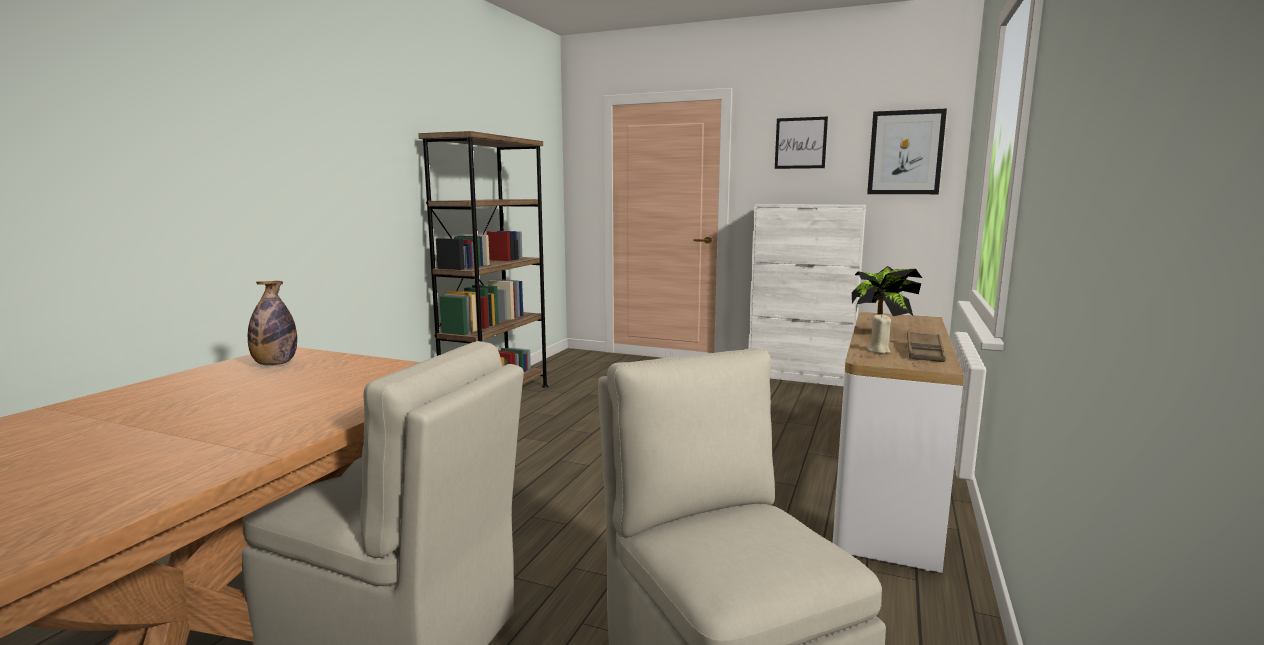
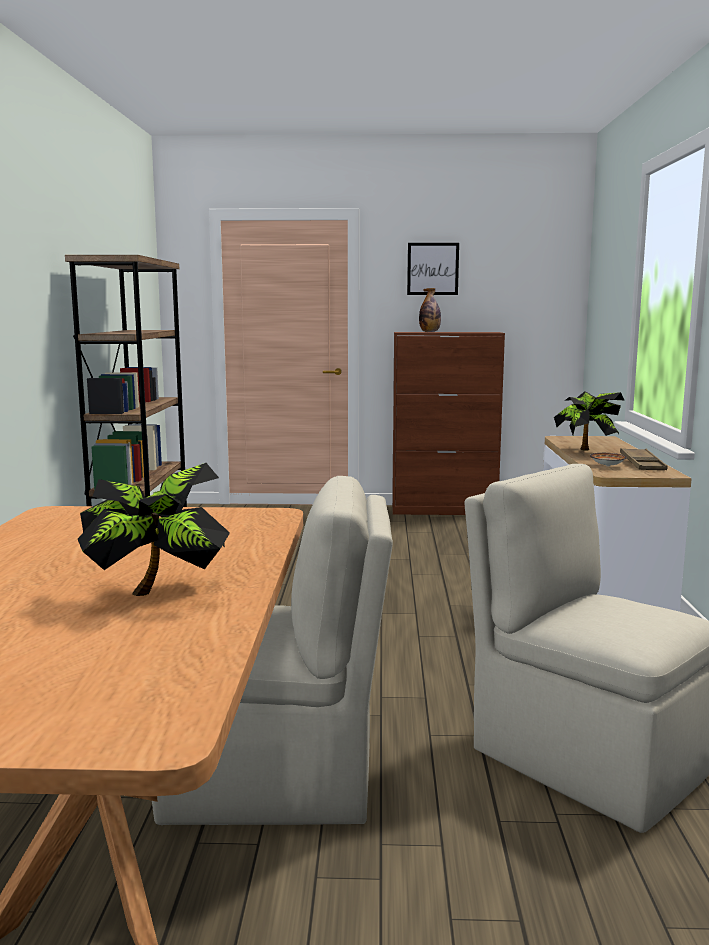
camera: 20 degrees left, 0 degrees up
bottle [248,281,297,365] -> bottle moved to [419,288,441,332]
white cabinet [748,204,866,386] -> brown cabinet [392,332,505,515]
beige candle [866,314,891,354] -> bowl [590,453,627,466]
picture [867,108,947,194] -> none
none -> potted plant [78,463,230,596]

